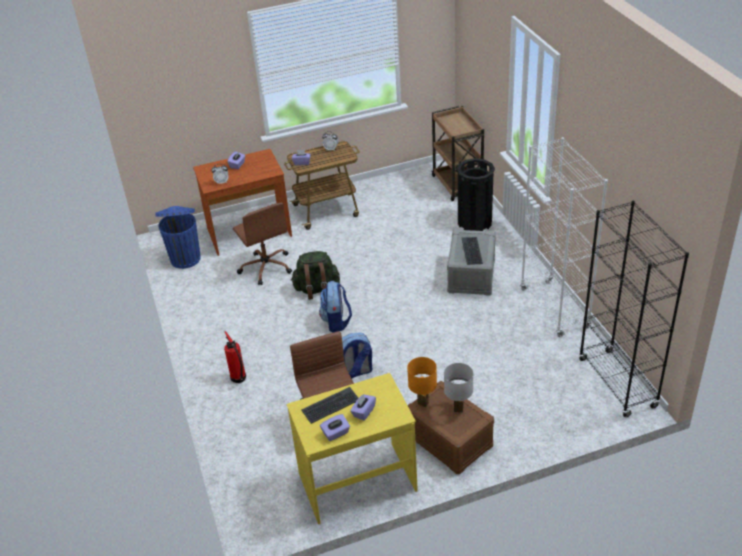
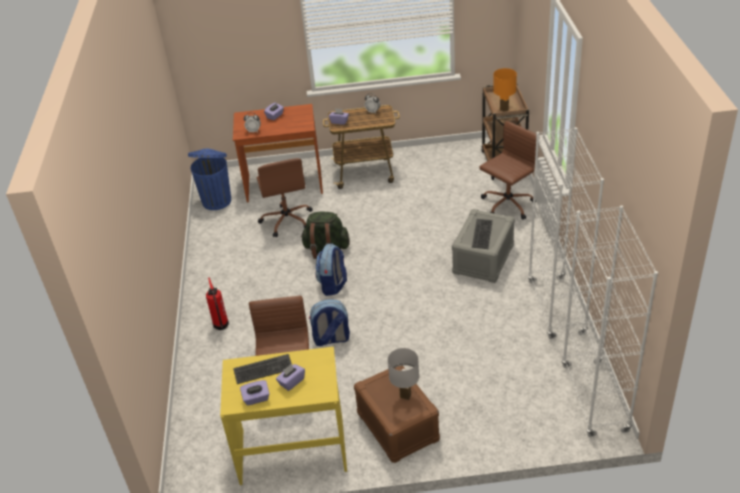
camera: 15 degrees right, 0 degrees up
orange table lamp [407,357,437,407] -> orange table lamp moved to [493,68,517,112]
black trash can [457,158,495,231] -> brown office chair [479,121,540,220]
black bookcase [579,201,689,417] -> white bookcase [562,205,658,437]

